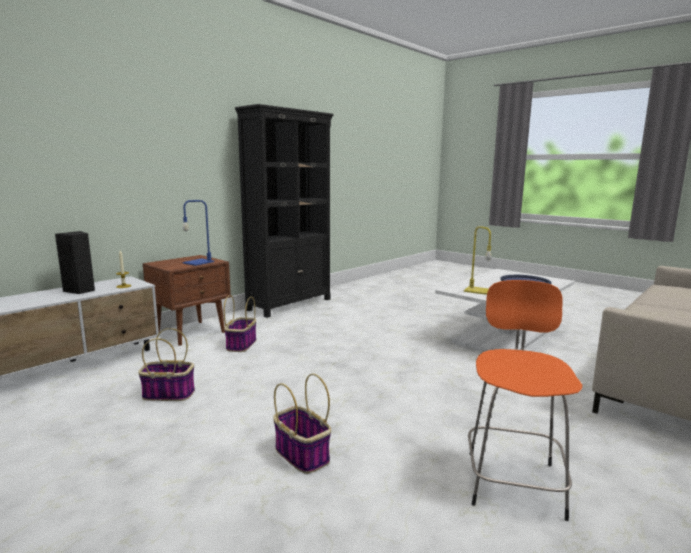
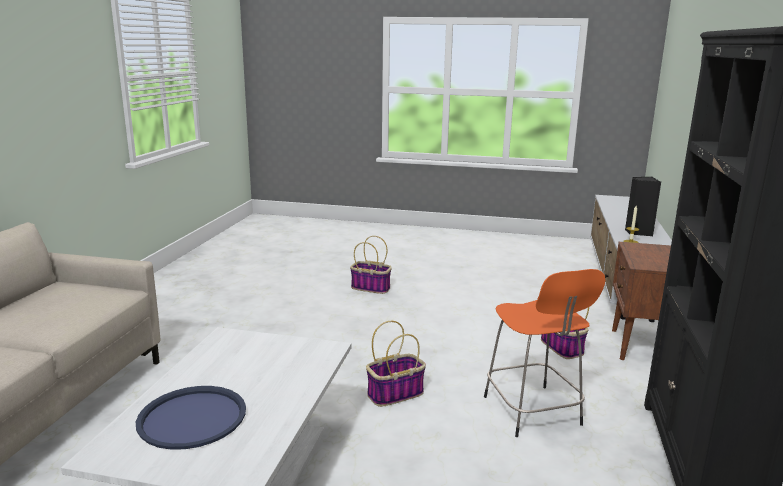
camera: 150 degrees right, 5 degrees up
basket [138,328,195,401] -> basket moved to [366,321,426,407]
blue table lamp [183,200,214,266] -> none
yellow table lamp [464,226,491,295] -> none
orange stool [468,280,582,521] -> orange stool moved to [484,269,605,437]

